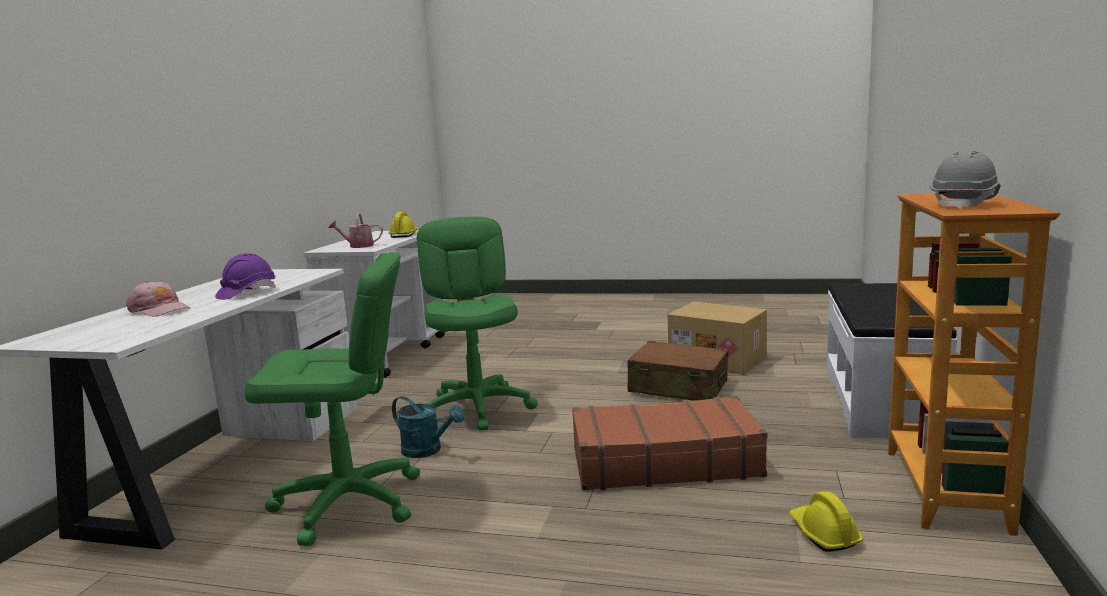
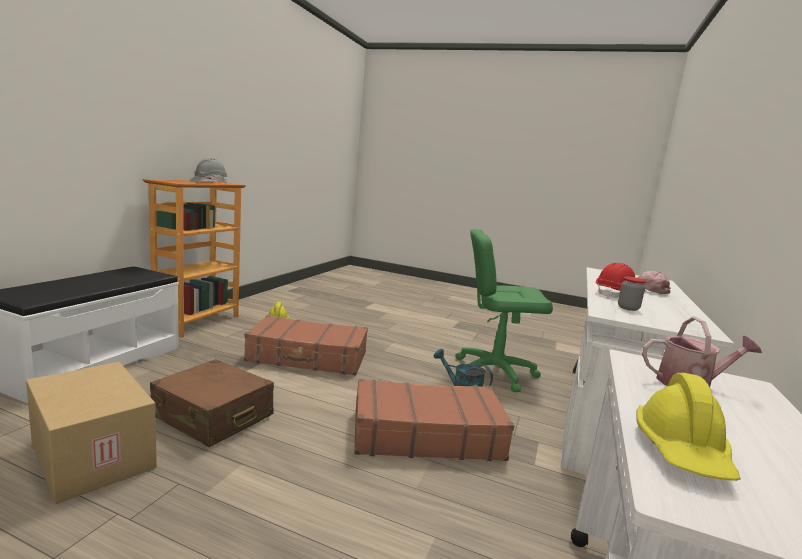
camera: 175 degrees left, 0 degrees up
purple hard hat [215,253,276,300] -> red hard hat [596,263,635,298]
green office chair [417,217,538,431] -> brown suitcase [354,379,514,461]
none -> jar [618,277,646,311]

